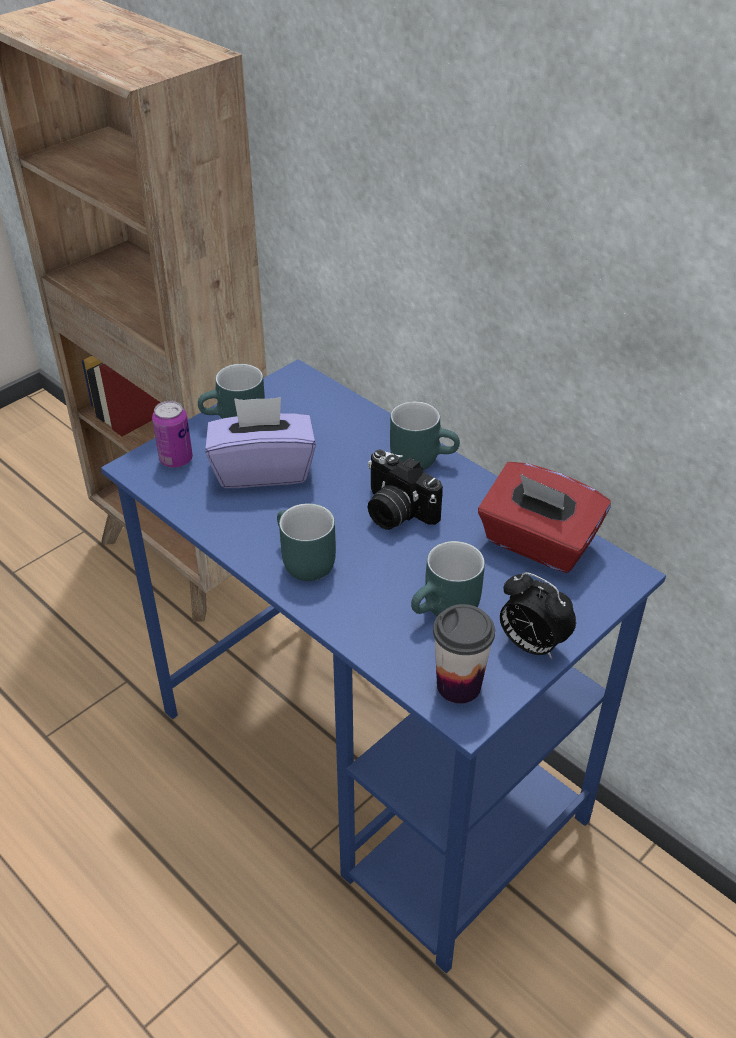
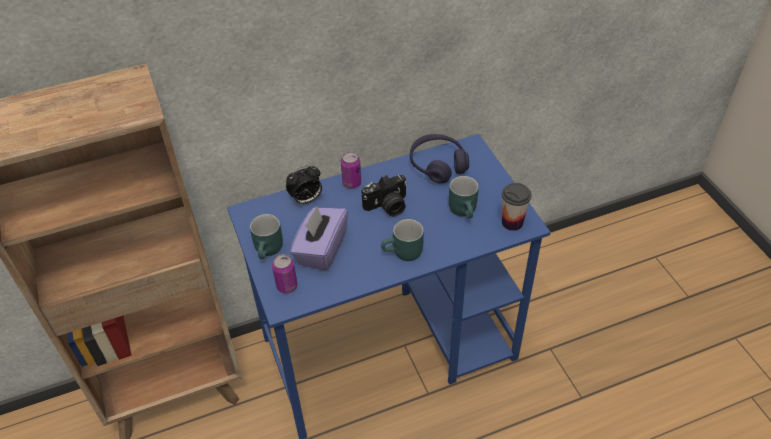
camera: 65 degrees left, 5 degrees up
turquoise mug [390,401,460,470] -> can [341,152,361,189]
red tissue box [478,462,611,573] -> purple headphones [410,134,469,183]
alarm clock [500,572,576,659] -> alarm clock moved to [286,165,322,204]

